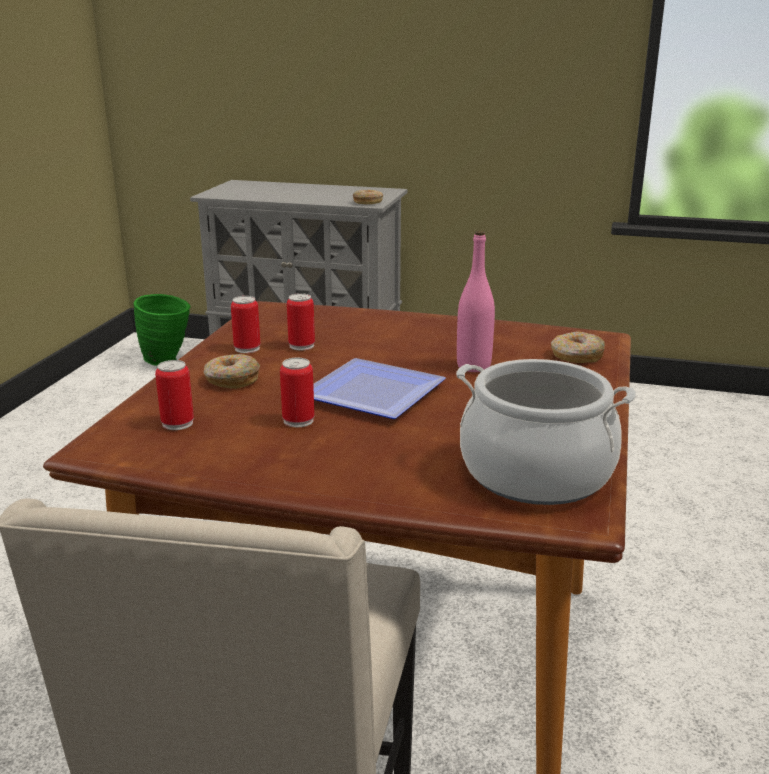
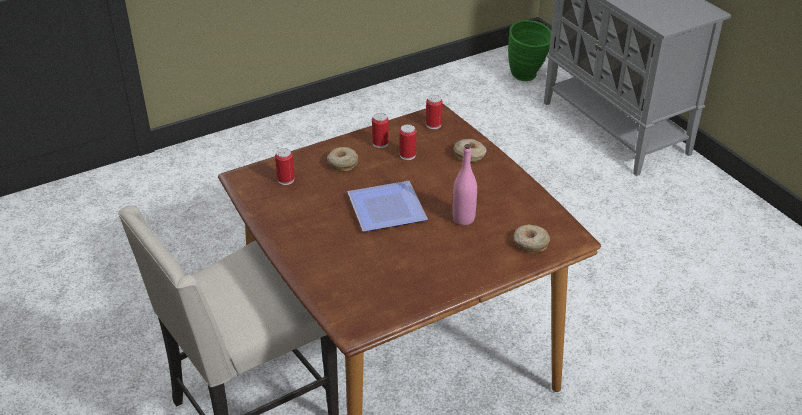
camera: 45 degrees right, 15 degrees up
can [280,358,314,427] -> can moved to [426,95,443,129]
donut [353,190,383,204] -> donut moved to [453,139,486,162]
cooking pot [456,359,636,505] -> none

